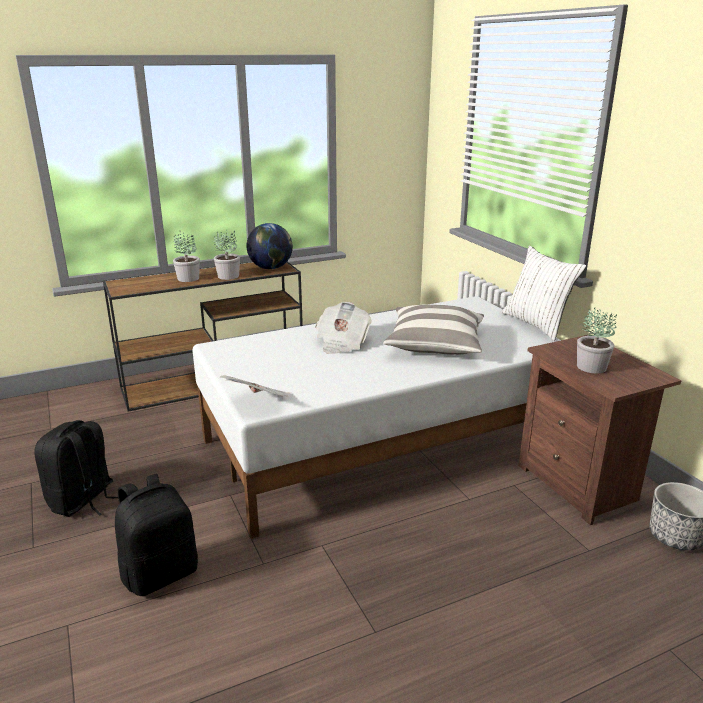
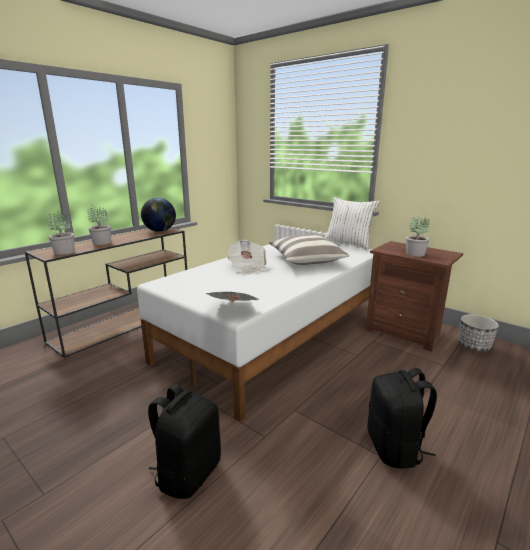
camera: 25 degrees left, 5 degrees down
black backpack [34,420,118,517] -> black backpack moved to [368,368,437,468]
potted plant [214,229,240,280] -> potted plant moved to [47,211,75,255]

